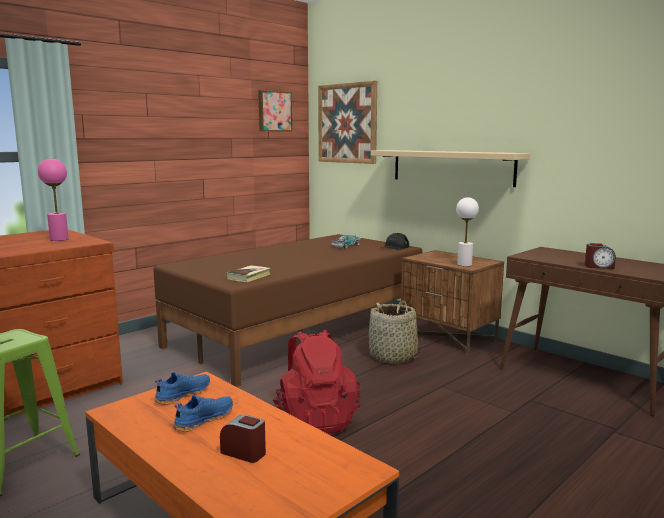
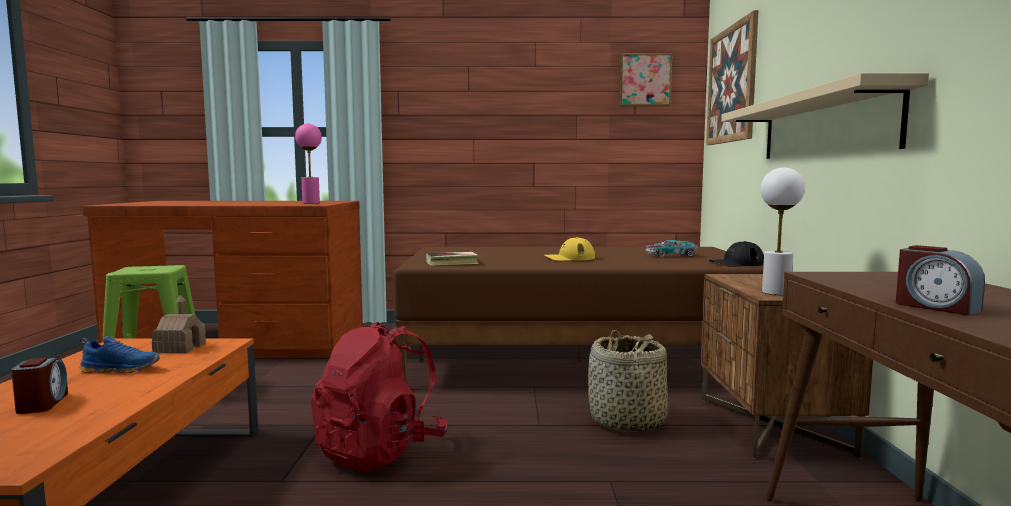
camera: 45 degrees right, 5 degrees down
blue shoe [155,372,210,405] -> toy house [152,295,206,353]
none -> yellow cap [544,237,595,261]

